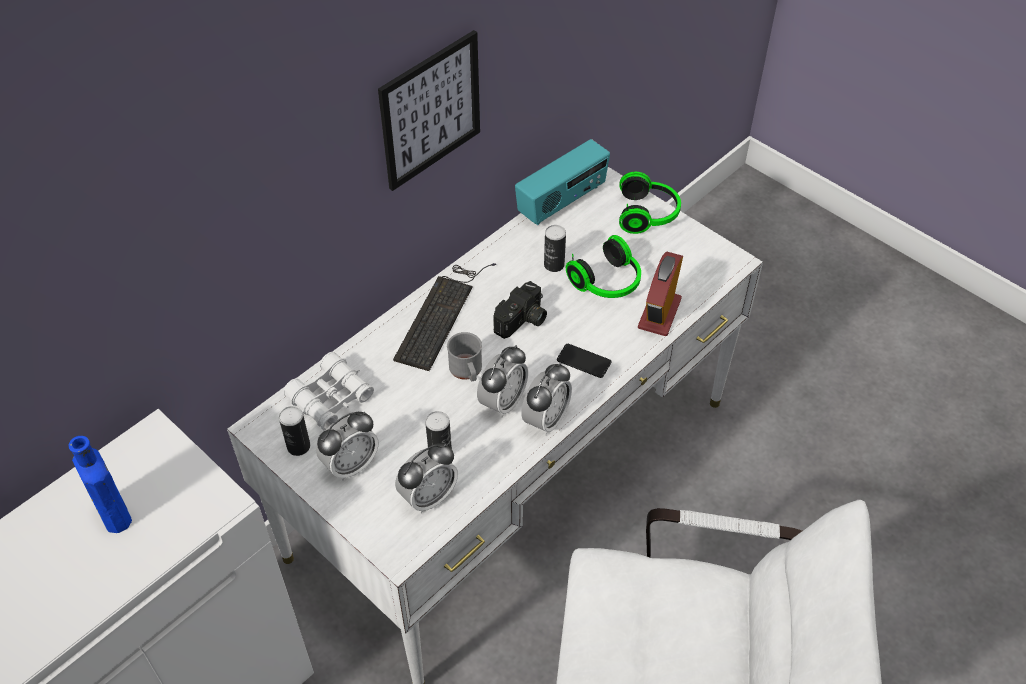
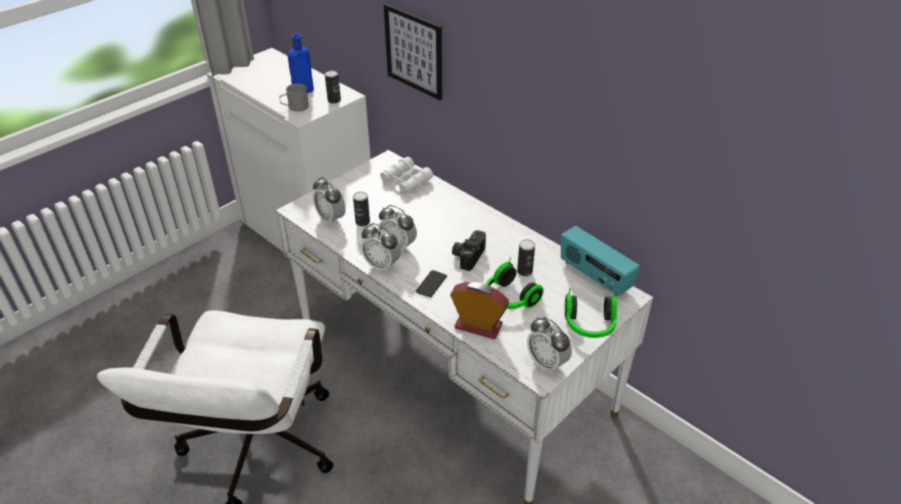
camera: 90 degrees right, 10 degrees down
can [279,406,310,456] -> can moved to [325,70,341,104]
alarm clock [316,412,379,481] -> alarm clock moved to [527,317,572,374]
picture [378,30,480,191] -> picture moved to [384,4,442,100]
keyboard [393,263,496,371] -> none
grey mug [447,332,482,381] -> grey mug moved to [279,84,309,112]
camera [493,281,547,339] -> camera turned 75 degrees clockwise [452,230,486,271]

